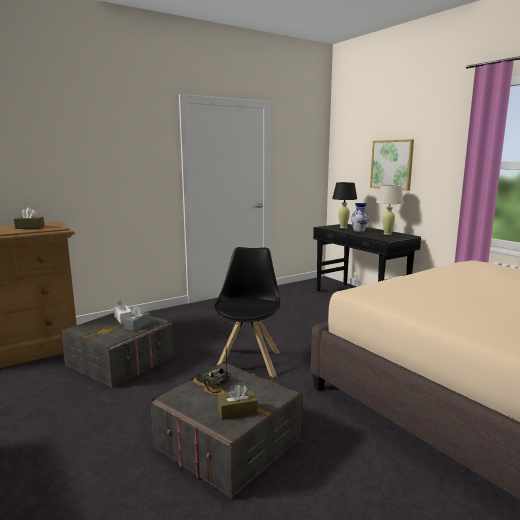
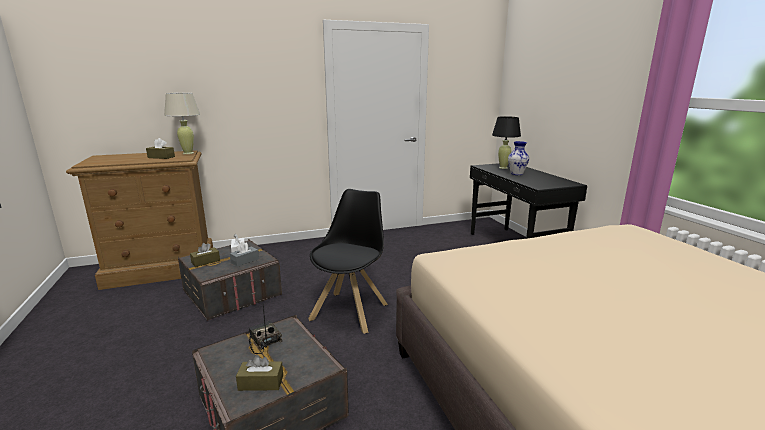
camera: 15 degrees right, 5 degrees up
picture [370,139,414,191] -> none
beige table lamp [376,185,404,235] -> beige table lamp moved to [164,93,200,154]
none -> brown tissue box [190,243,220,267]

